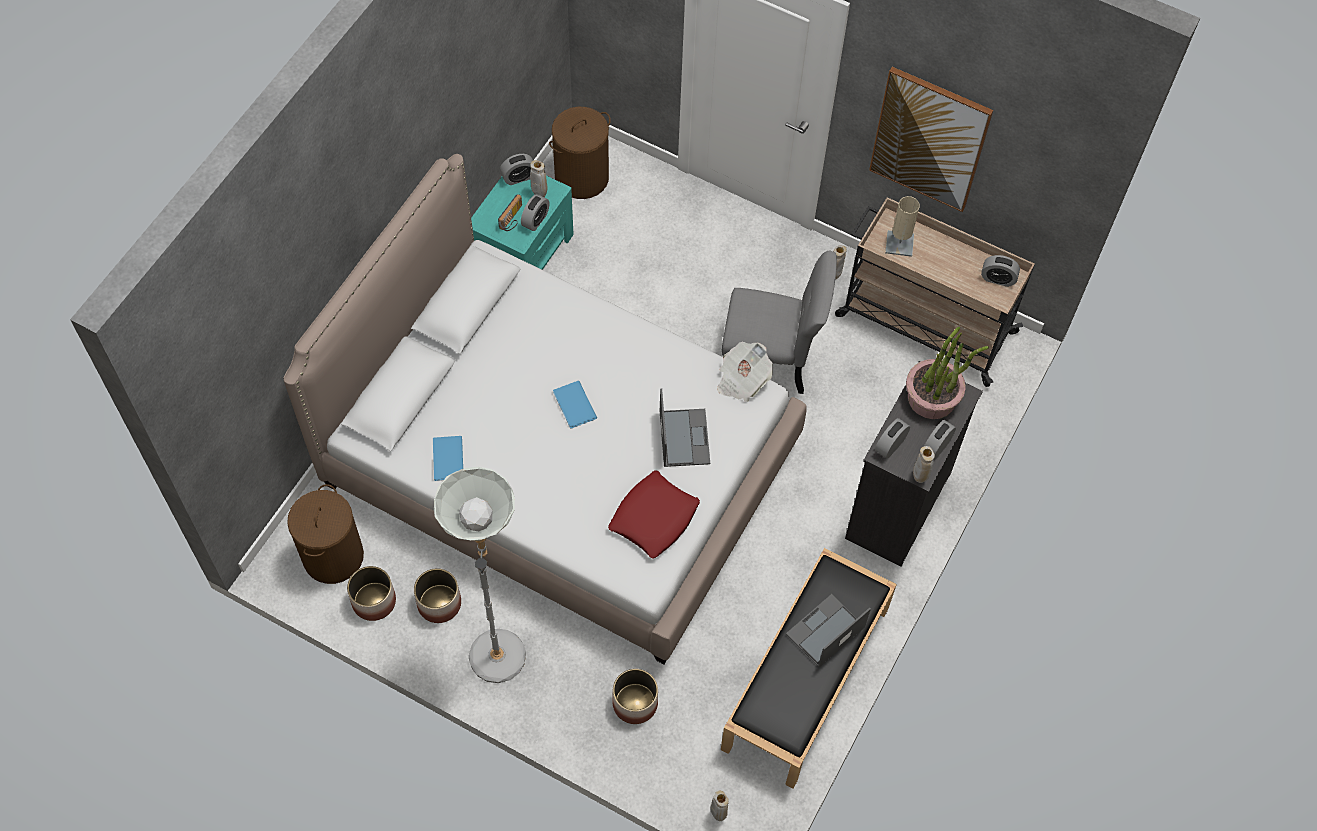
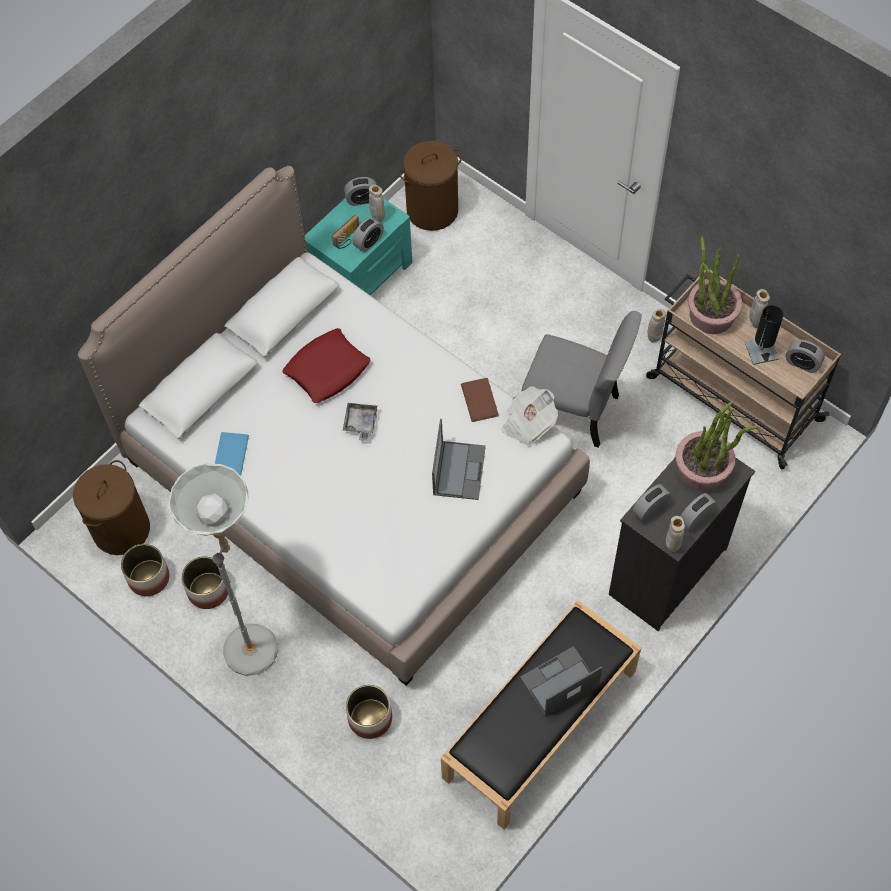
camera: 15 degrees right, 0 degrees up
blue book [553,381,597,429] -> grey tray [343,403,377,441]
red pillow [608,470,700,558] -> red pillow moved to [282,328,371,403]
beige vase [710,790,729,821] -> beige vase moved to [749,289,770,328]
picture [869,67,993,212] -> none
beige table lamp [885,196,920,257] -> potted plant [688,237,743,334]
none -> brown book [461,378,498,422]
none -> black table lamp [745,305,784,365]

